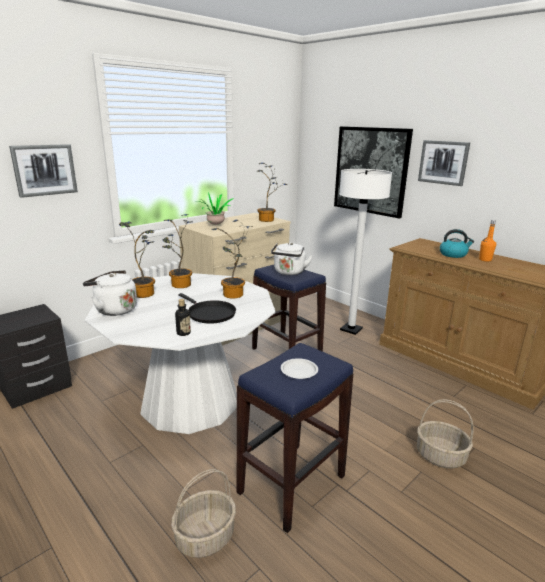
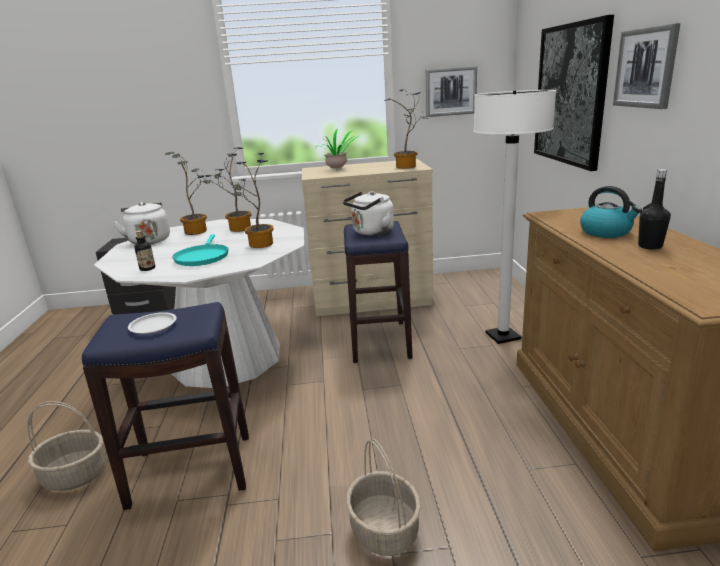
camera: 40 degrees right, 0 degrees up
picture [9,144,78,198] -> picture moved to [426,66,477,117]
black frying pan [178,293,236,324] -> turquoise frying pan [172,234,229,266]
orange bottle [479,220,496,262] -> black bottle [638,169,671,250]

